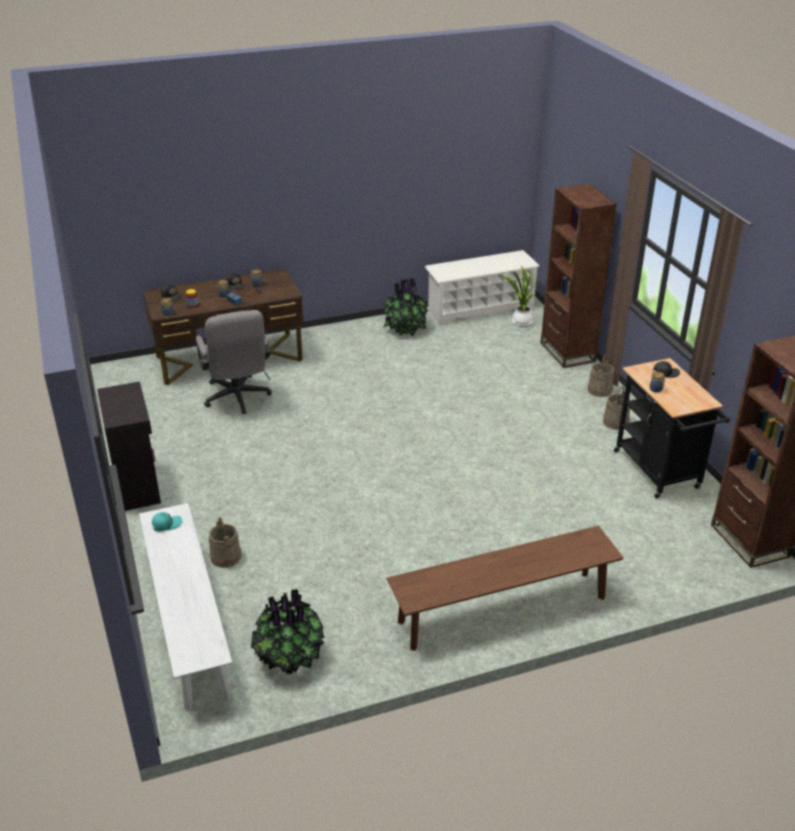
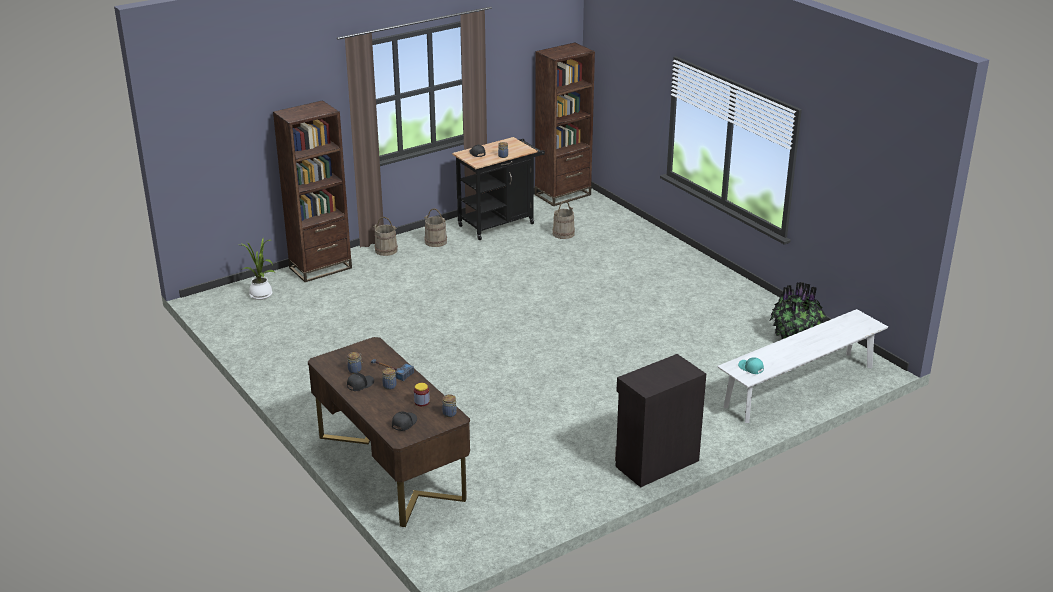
camera: 105 degrees left, 5 degrees down
grey office chair [196,310,272,414] -> none
beige bucket [209,517,242,568] -> beige bucket moved to [553,201,575,239]
potted plant [383,278,430,336] -> none
brown bench [386,526,624,651] -> none
white shoe rack [425,250,540,326] -> none

